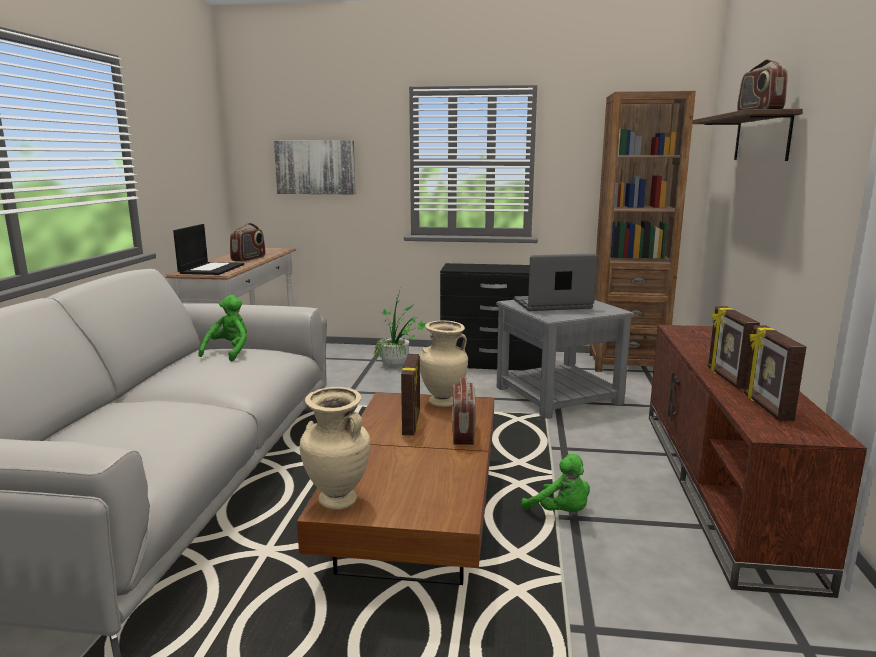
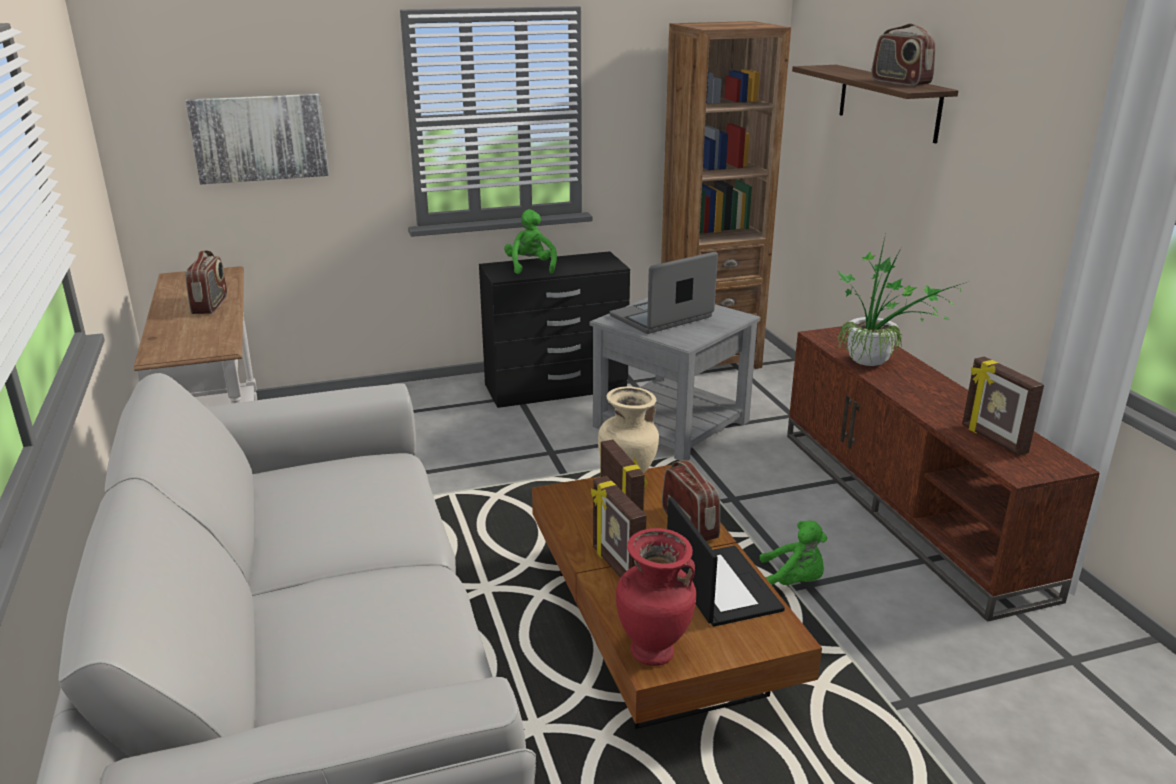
camera: 25 degrees left, 10 degrees up
laptop [173,224,244,275] -> laptop moved to [667,497,785,627]
green plush toy [199,295,247,361] -> green plush toy moved to [504,209,557,274]
beige vase [300,387,370,510] -> red vase [616,528,696,666]
potted plant [373,291,426,366] -> potted plant moved to [837,234,967,366]
picture frame [708,306,760,389] -> picture frame moved to [591,476,647,578]

